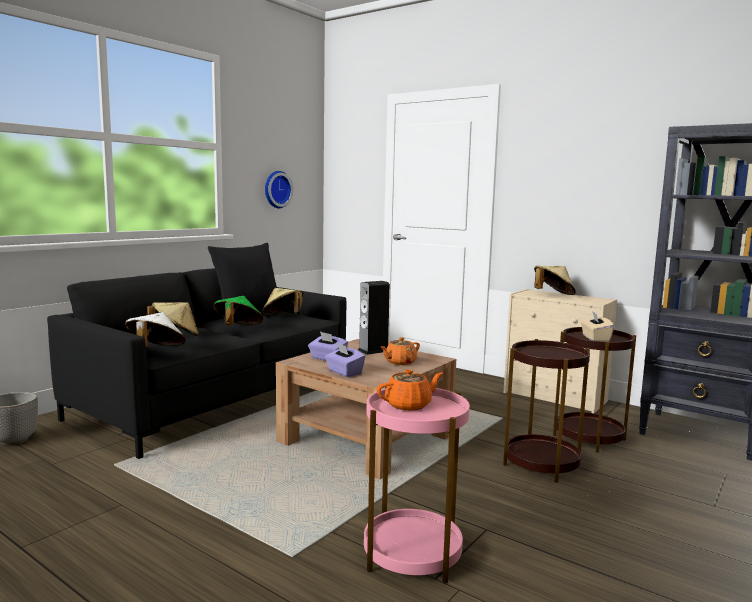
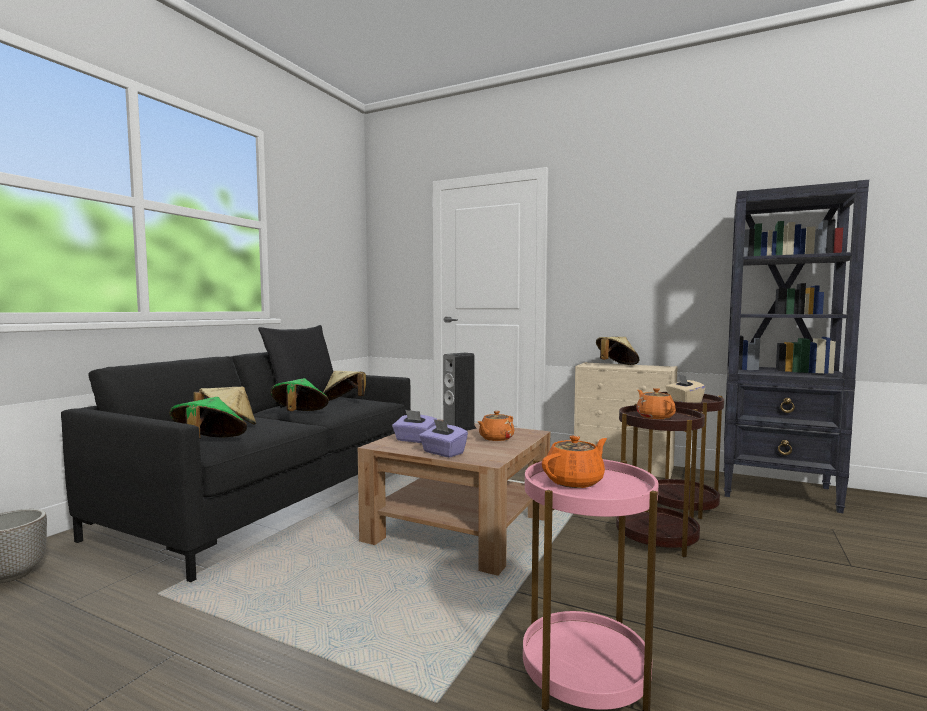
camera: 10 degrees left, 5 degrees down
white hat [125,312,186,347] -> green hat [169,397,247,437]
wall clock [265,171,293,208] -> none
none -> orange teapot [636,388,676,419]

